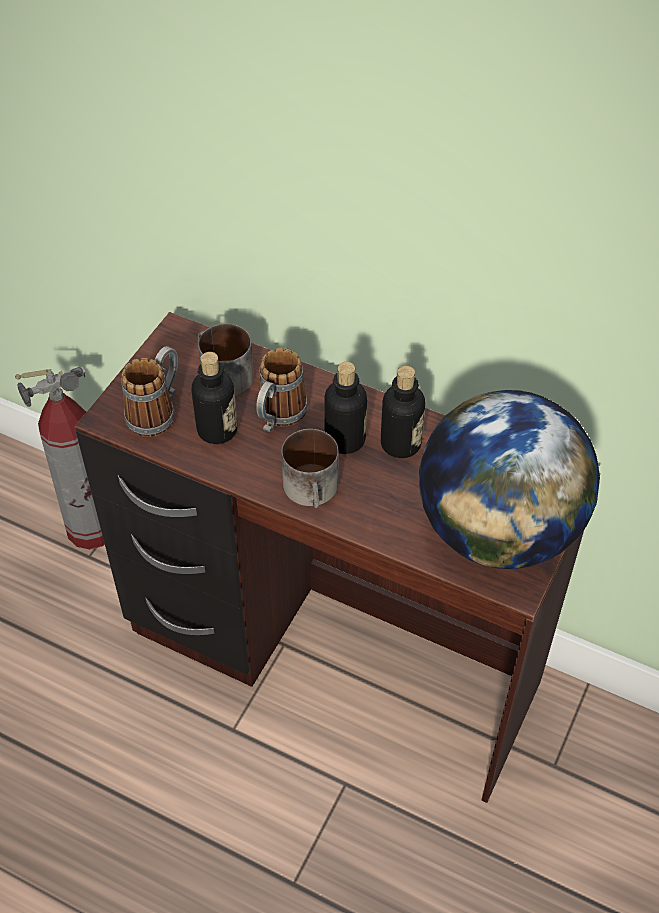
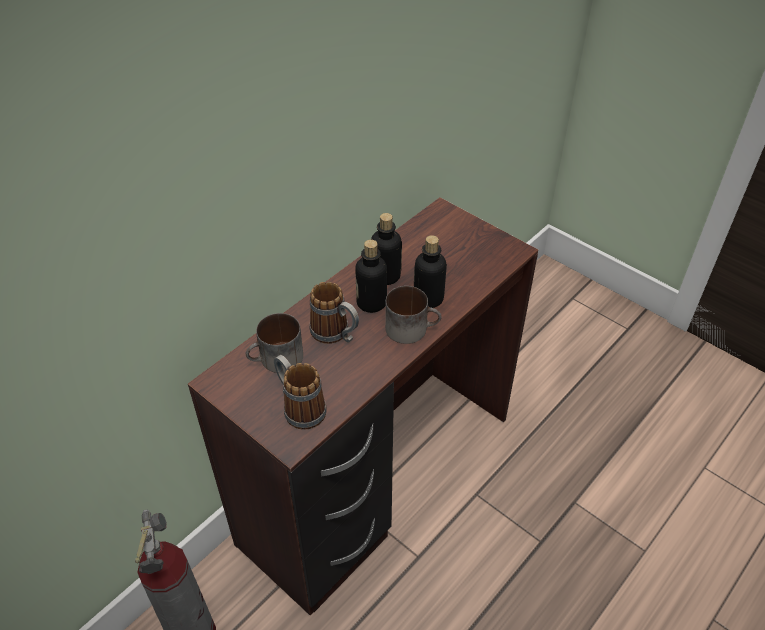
camera: 75 degrees left, 5 degrees down
bottle [192,352,237,444] -> bottle moved to [414,235,447,308]
globe [419,390,600,569] -> none

